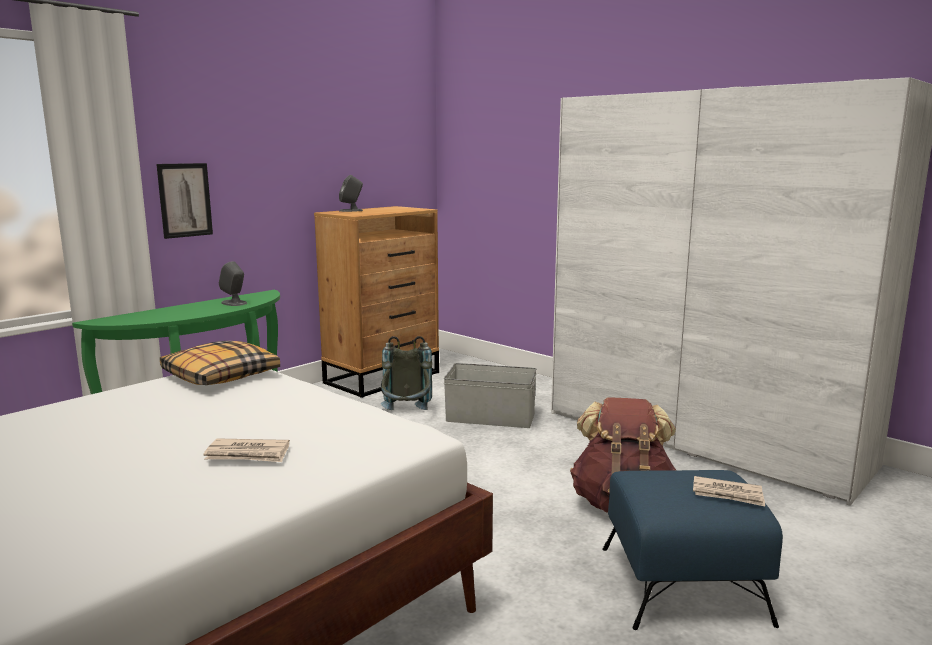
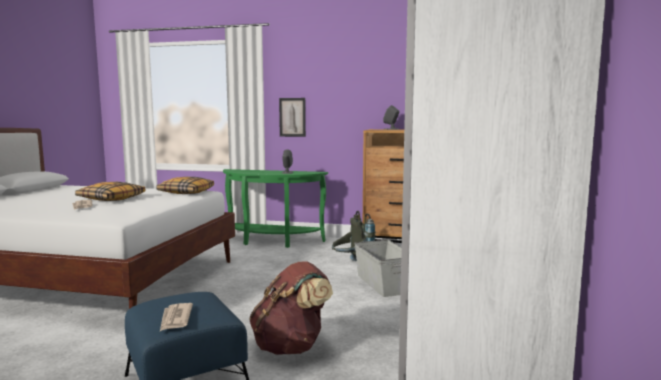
camera: 60 degrees right, 5 degrees down
none -> pillow [75,182,145,201]

